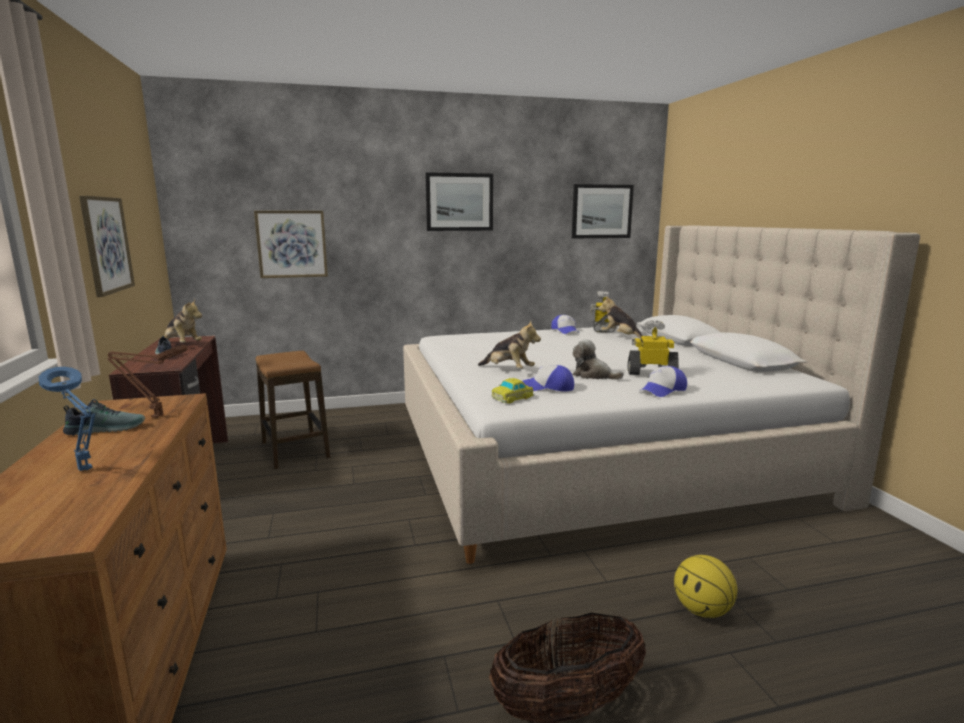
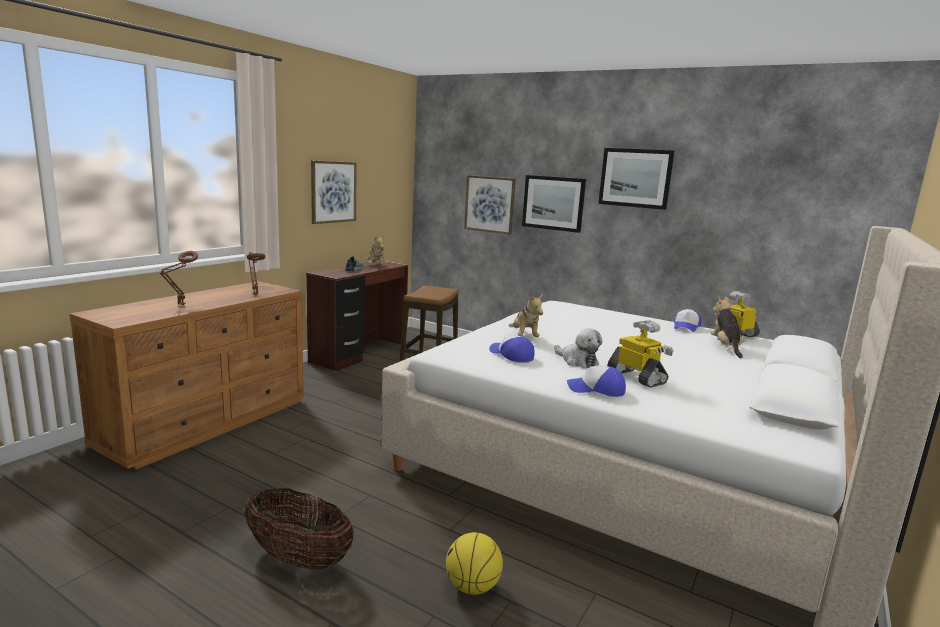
camera: 45 degrees right, 0 degrees up
blue table lamp [39,367,95,471] -> brown table lamp [160,251,198,305]
shoe [63,399,145,436] -> none
toy car [491,378,534,404] -> none
picture [572,184,634,238] -> picture moved to [522,175,586,233]
plush toy [572,339,624,380] -> plush toy turned 150 degrees clockwise [554,329,602,368]

